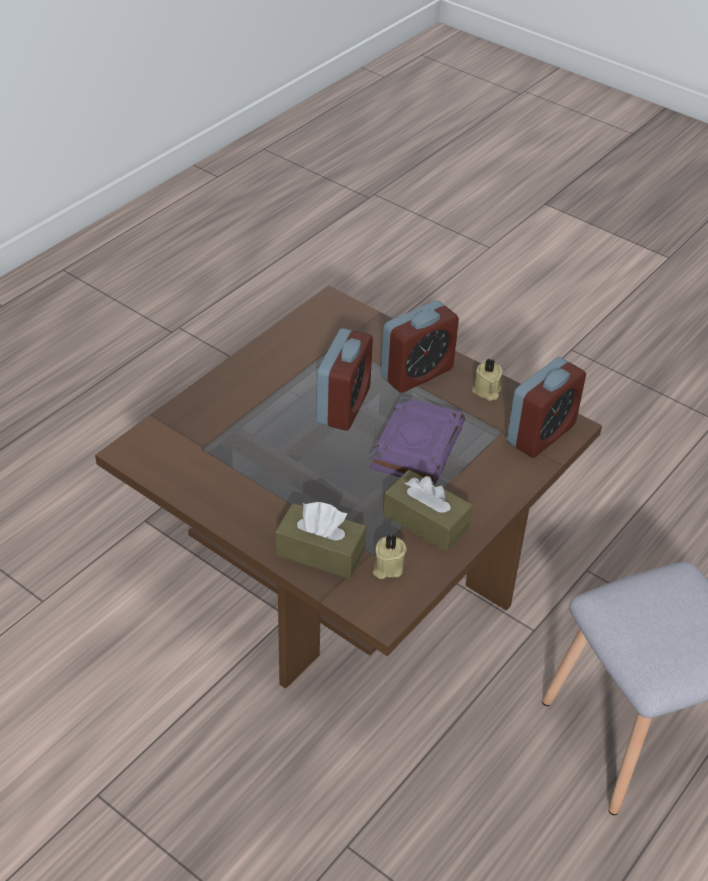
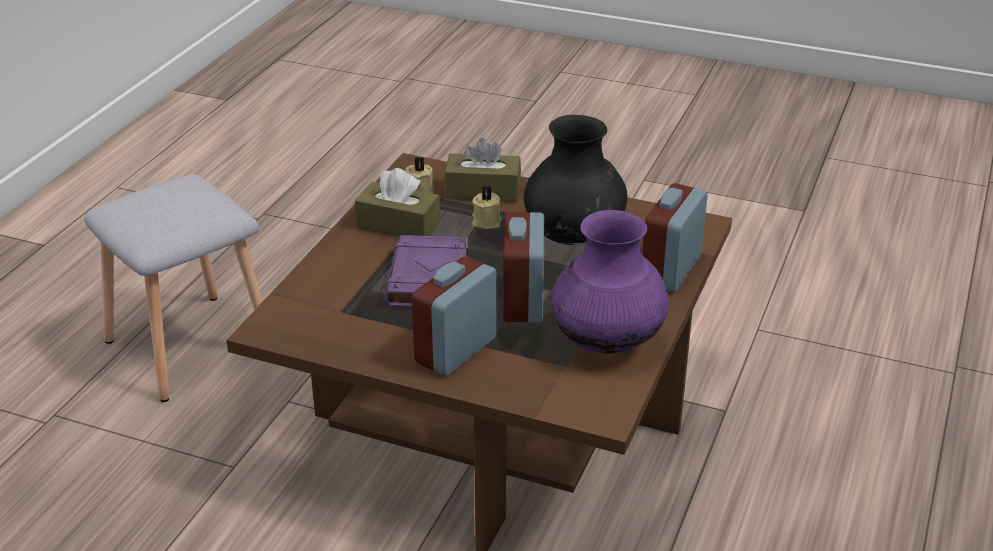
camera: 165 degrees right, 10 degrees down
beige candle [472,359,503,401] -> beige candle moved to [472,186,502,229]
alarm clock [507,357,586,458] -> alarm clock moved to [642,183,707,292]
none -> black vase [524,115,628,245]
none -> purple vase [551,210,669,354]

